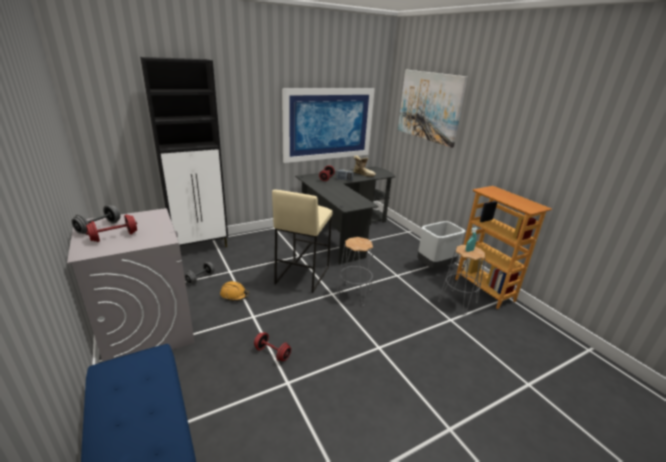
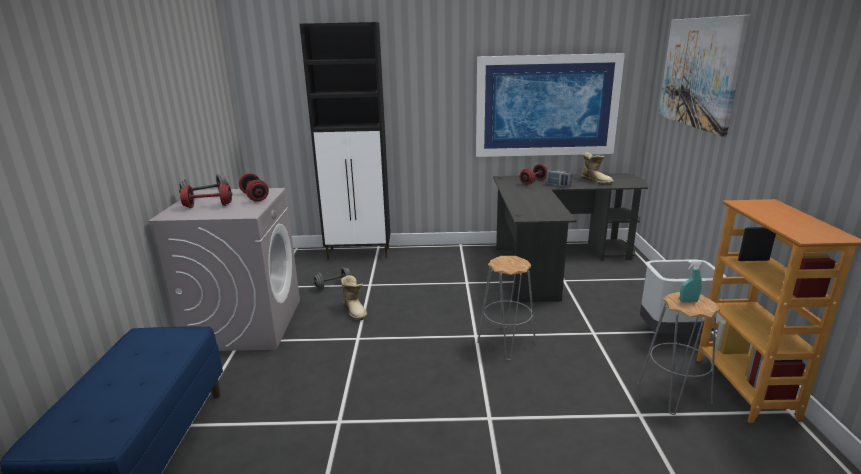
camera: 30 degrees right, 5 degrees down
orange hard hat [220,281,249,301] -> boot [341,275,367,321]
red dumbbell [254,332,291,361] -> red dumbbell moved to [239,173,269,202]
beige stool [272,190,333,293] -> none

